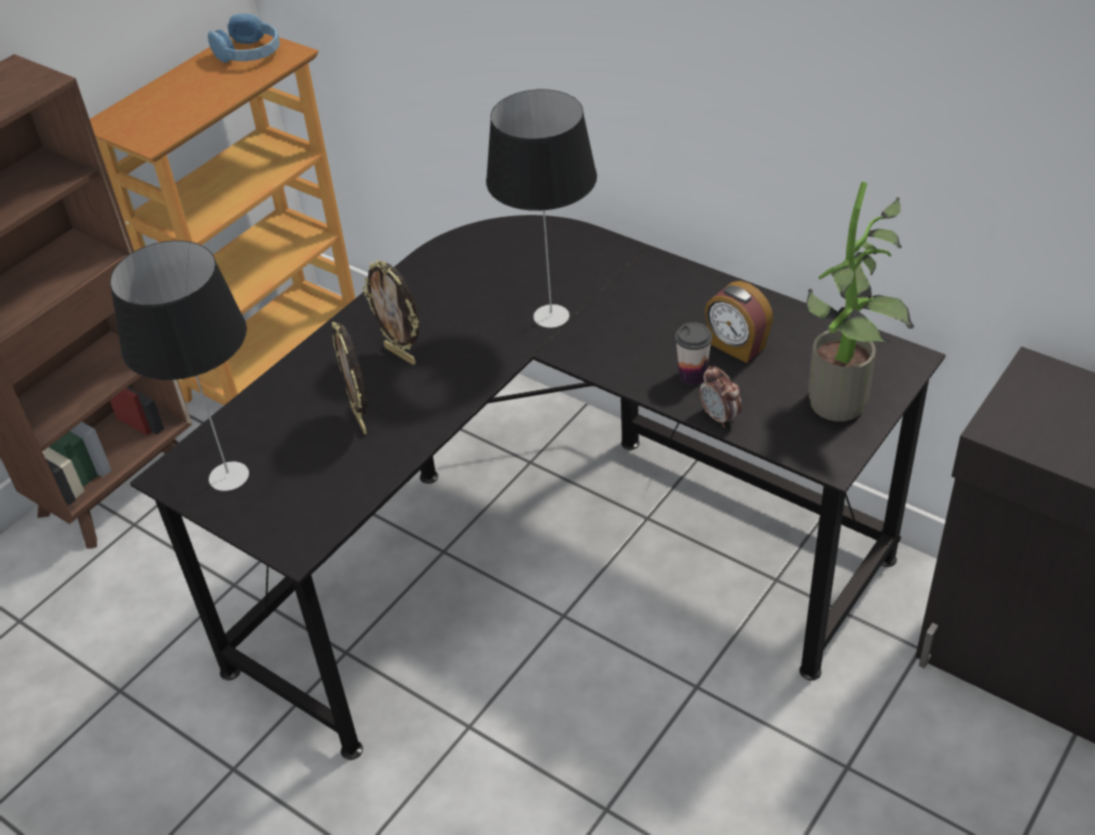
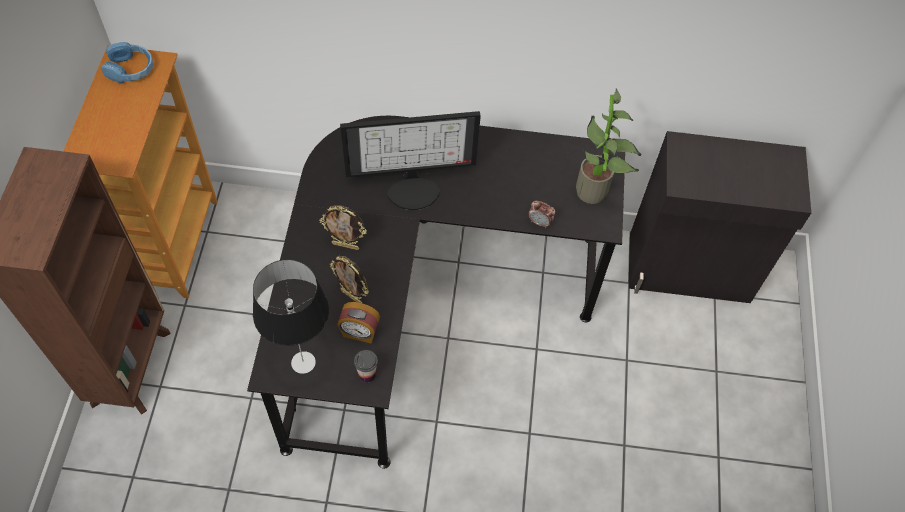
camera: 35 degrees left, 15 degrees up
table lamp [486,89,597,328] -> monitor [340,111,481,210]
cup [675,322,712,385] -> cup moved to [354,350,378,383]
alarm clock [705,281,773,363] -> alarm clock moved to [337,302,380,343]

